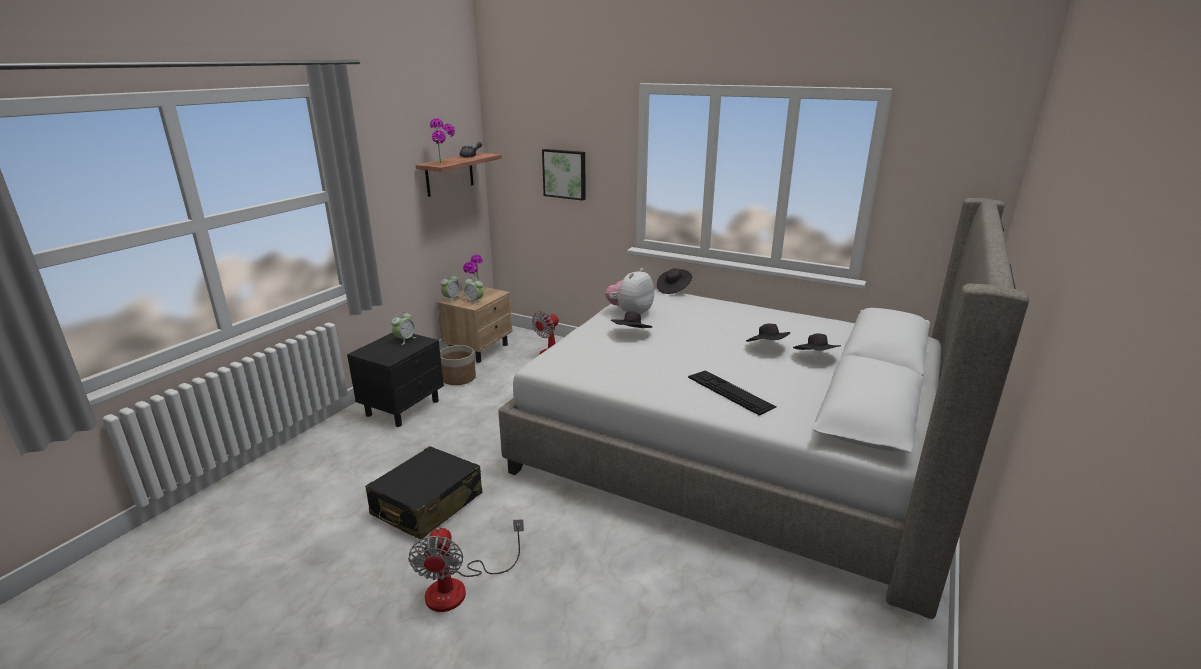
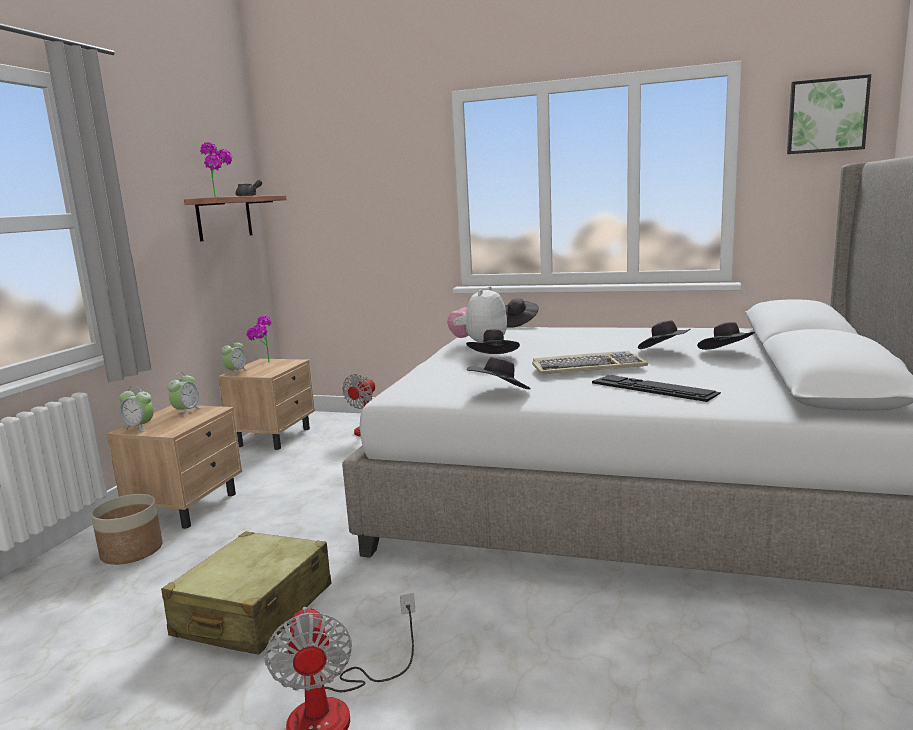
camera: 10 degrees left, 10 degrees down
black nightstand [347,332,444,427] -> beige nightstand [107,405,242,529]
black suitcase [365,446,482,539] -> beige suitcase [161,532,331,655]
planter [440,345,476,385] -> planter moved to [91,494,162,565]
alarm clock [464,276,484,305] -> alarm clock moved to [119,386,154,432]
picture [542,149,586,201] -> picture moved to [787,74,871,154]
none -> black hat [467,357,531,389]
none -> keyboard [532,351,648,374]

